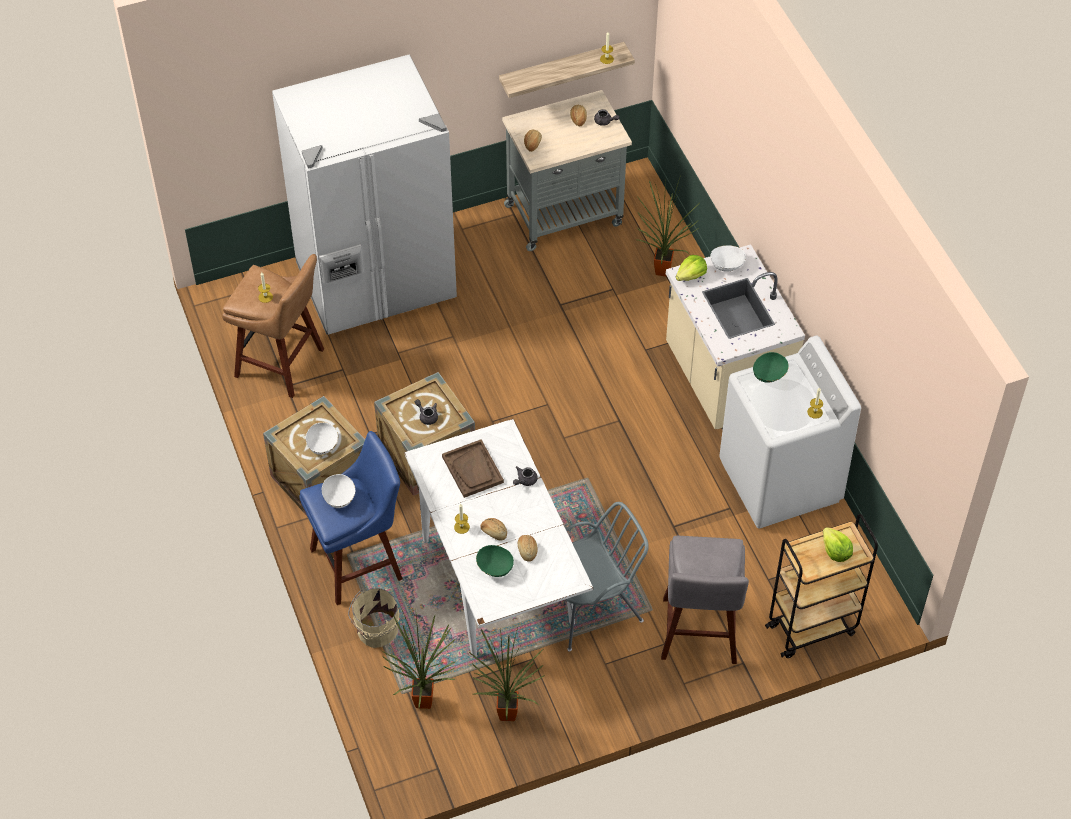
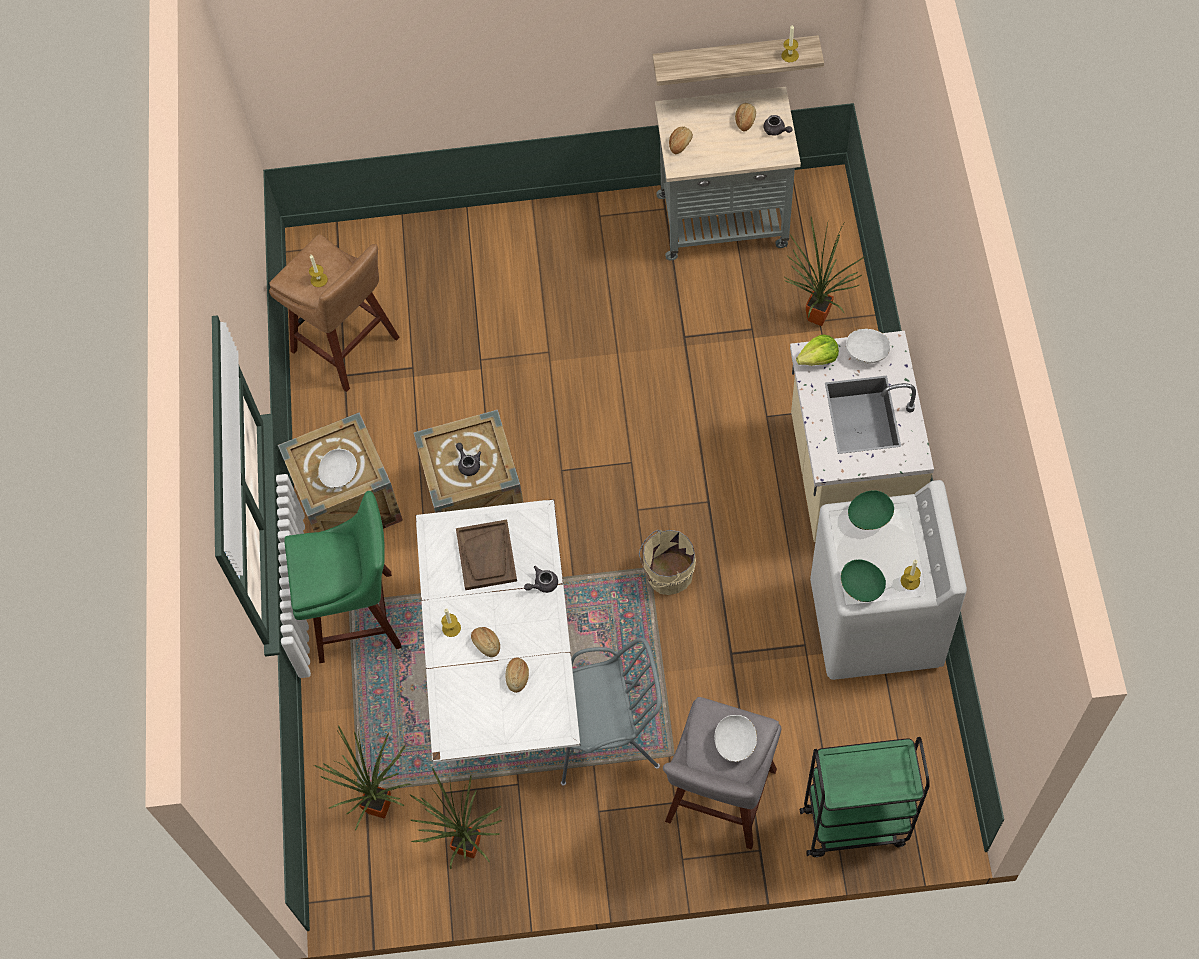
camera: 20 degrees right, 10 degrees up
white fridge [272,55,457,335] -> none
blue stool [299,431,403,605] -> green stool [285,491,401,663]
white bowl [322,474,355,508] -> white bowl moved to [714,714,757,762]
beige bucket [348,588,399,648] -> beige bucket moved to [639,530,696,595]
green bowl [476,545,514,577] -> green bowl moved to [841,559,886,602]
brown cart [765,514,878,658] -> green cart [799,737,930,857]
lettuce [823,527,853,562] -> none

